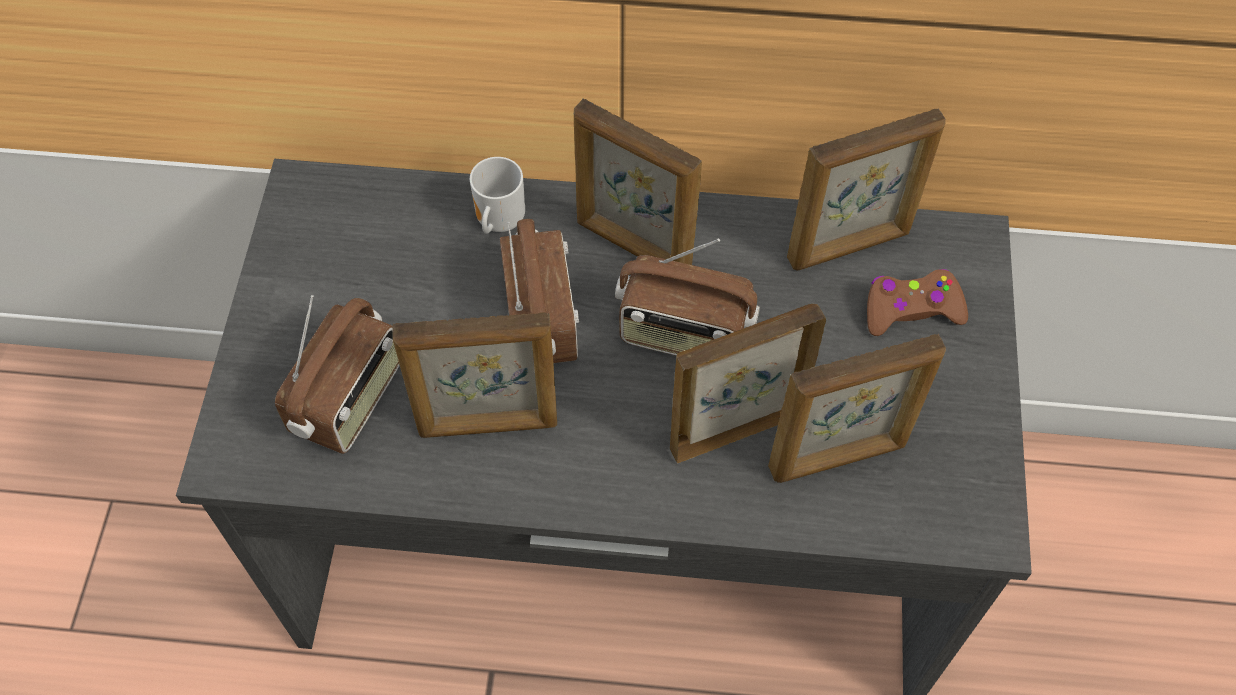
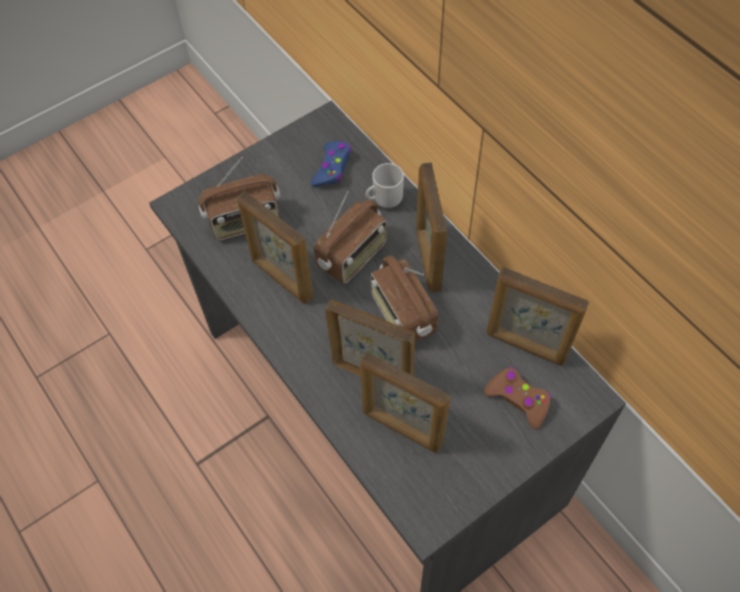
camera: 50 degrees right, 0 degrees up
none -> blue game controller [311,141,351,187]

